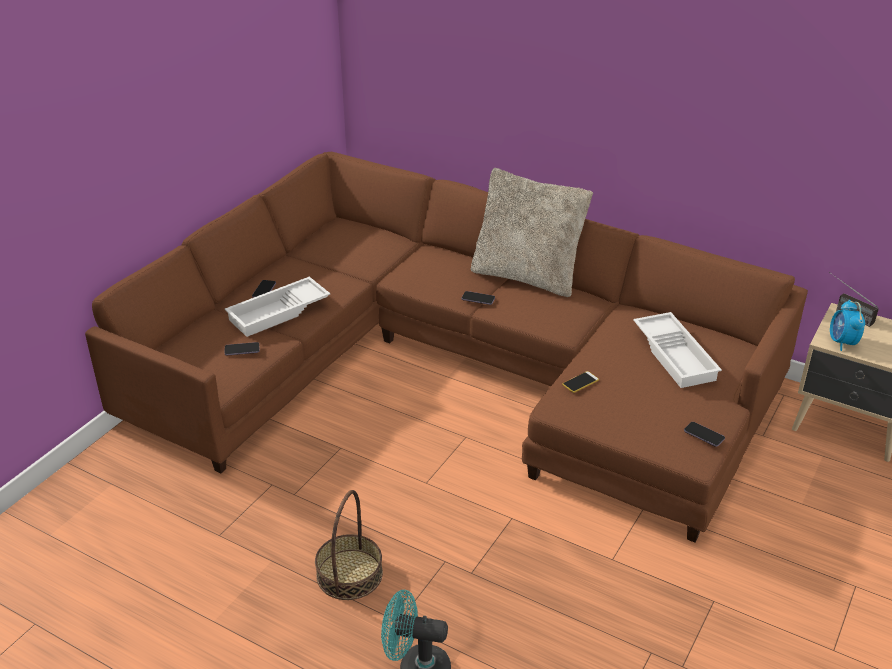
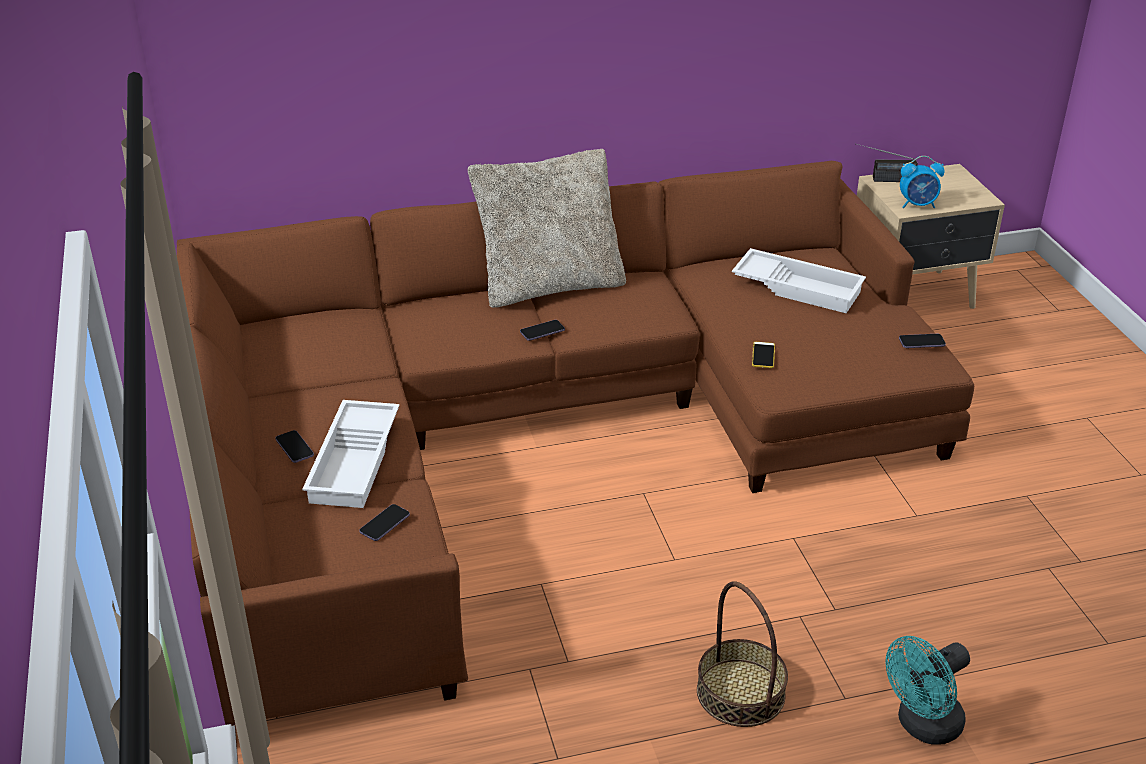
camera: 45 degrees left, 0 degrees up
alarm clock [830,300,865,351] -> alarm clock turned 45 degrees counterclockwise [900,156,944,208]

